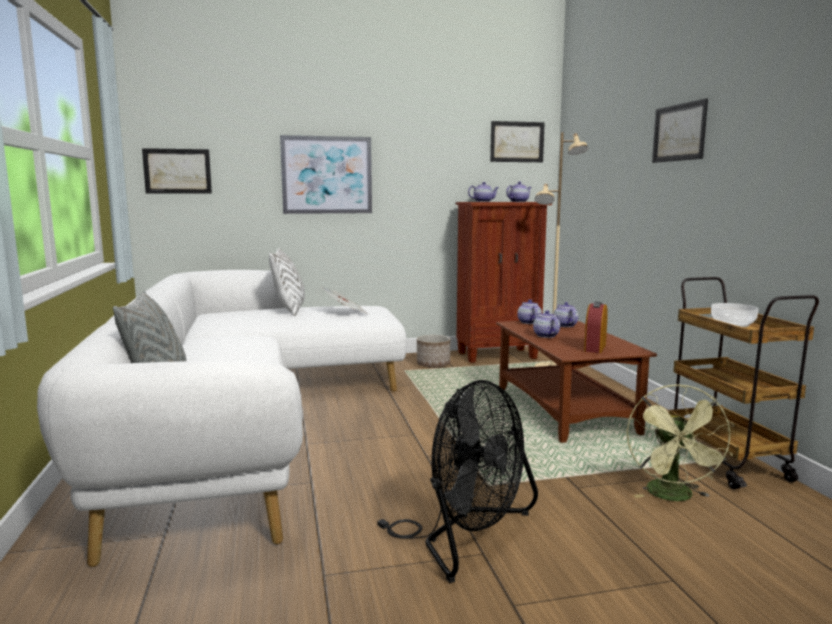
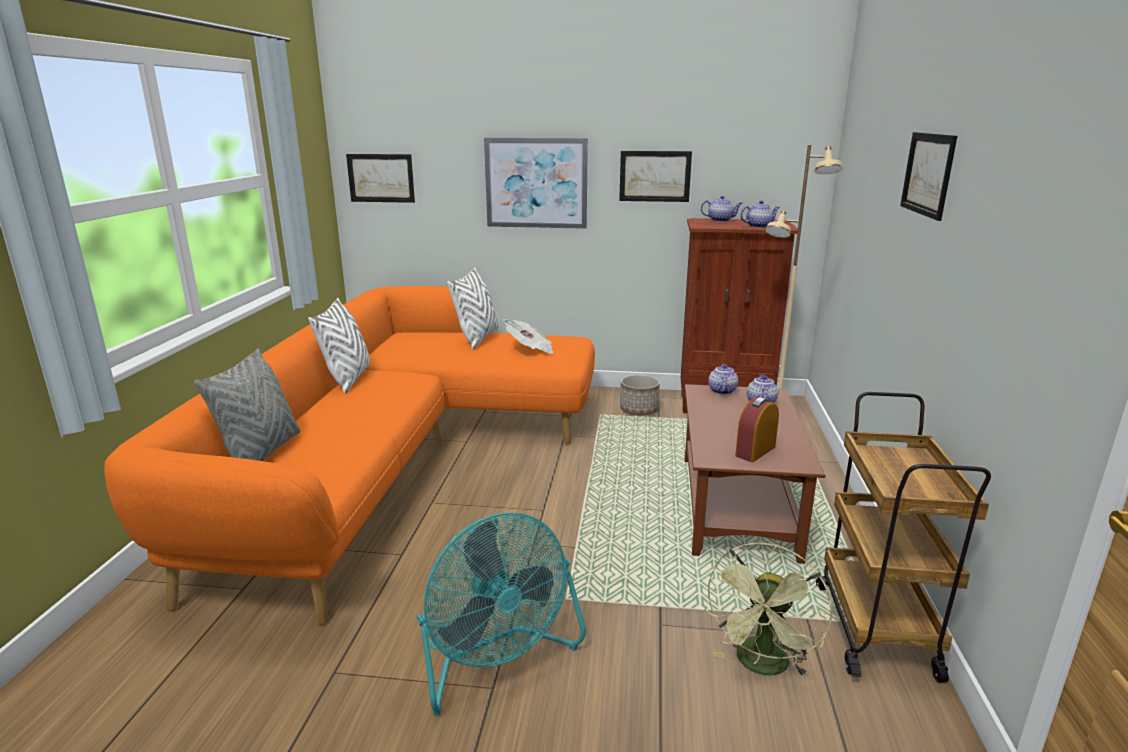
camera: 20 degrees right, 10 degrees up
white sofa [37,270,407,567] -> orange sofa [104,286,595,625]
black fan [377,380,538,583] -> turquoise fan [417,513,586,716]
picture [490,121,545,162] -> picture moved to [619,151,692,202]
teapot [533,310,560,338] -> none
bowl [711,303,759,327] -> none
none -> white pillow [308,298,370,394]

